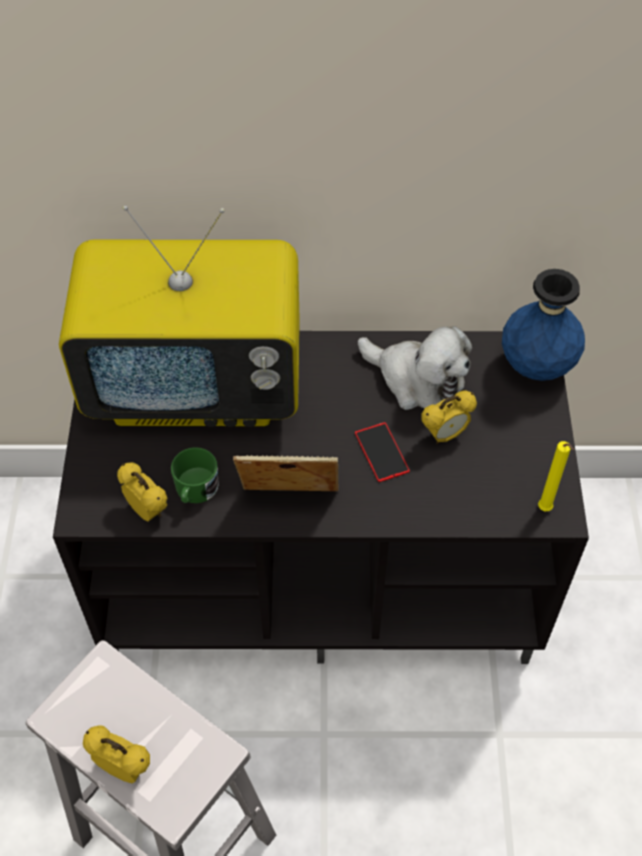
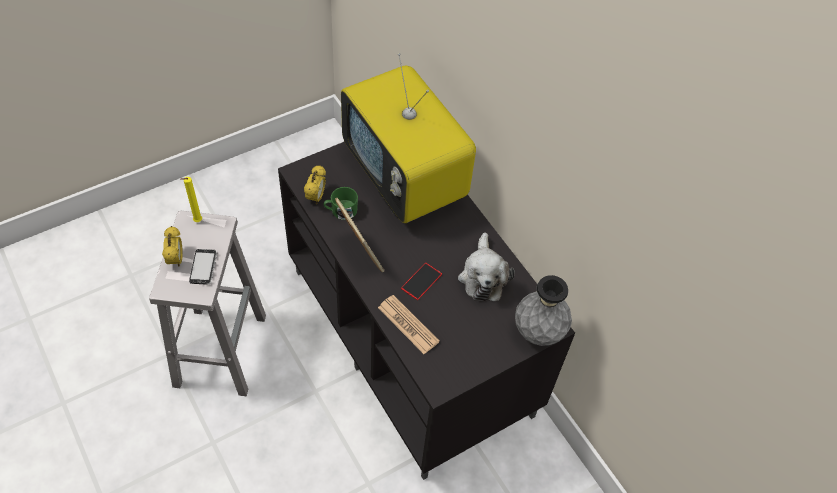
camera: 55 degrees right, 0 degrees up
alarm clock [422,390,477,444] -> none
blue vase [502,269,585,381] -> grey vase [515,275,572,346]
yellow candle [538,441,574,511] -> yellow candle moved to [180,177,202,222]
none -> phone [189,249,217,285]
none -> newspaper [378,295,440,354]

